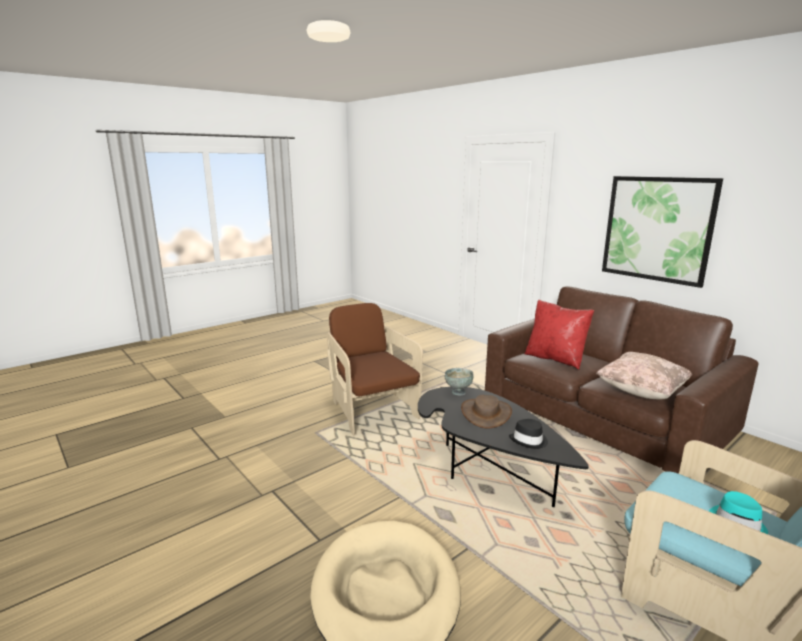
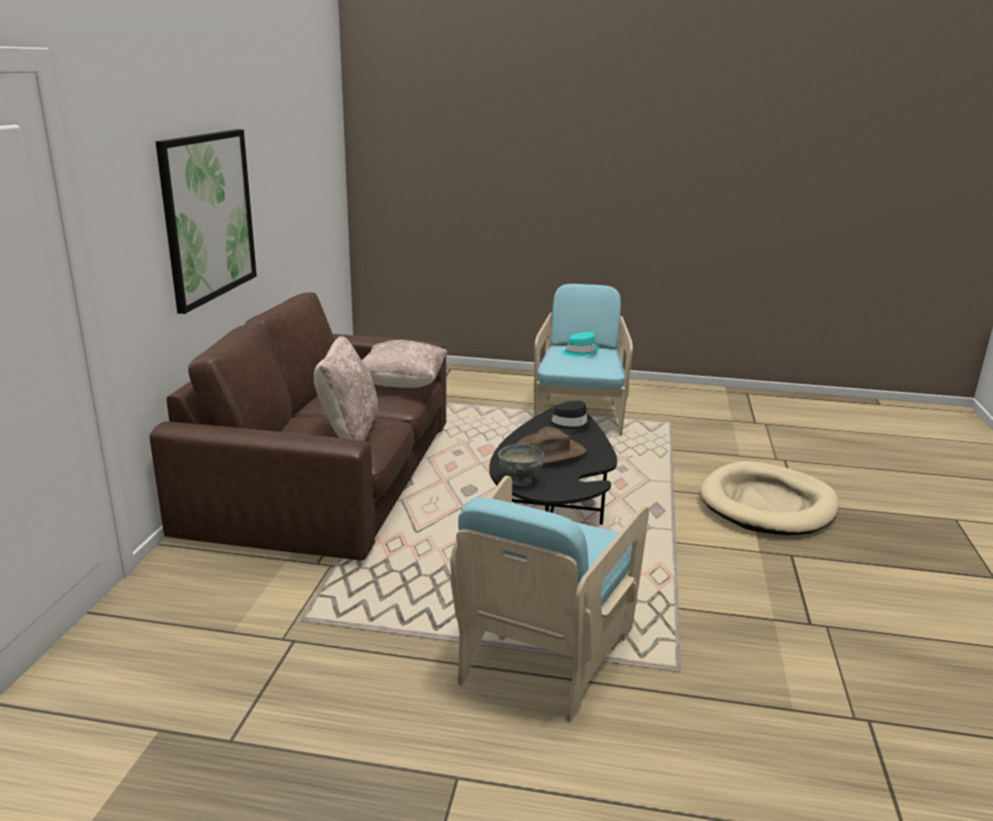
camera: 130 degrees left, 5 degrees up
brown armchair [327,303,423,435] -> turquoise armchair [450,476,649,722]
red pillow [524,299,594,370] -> beige pillow [314,336,378,441]

